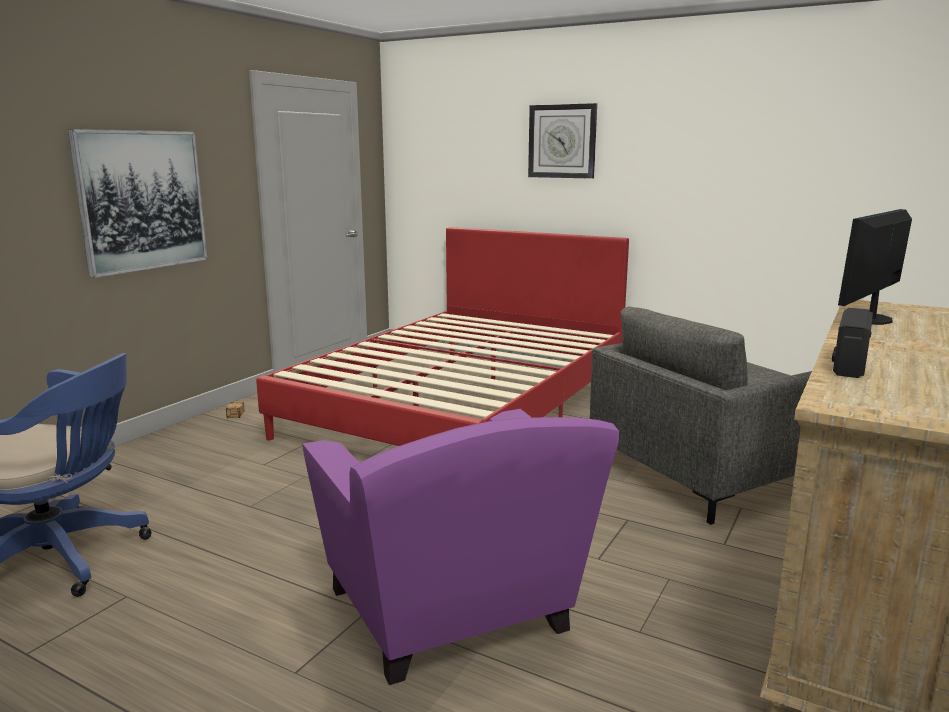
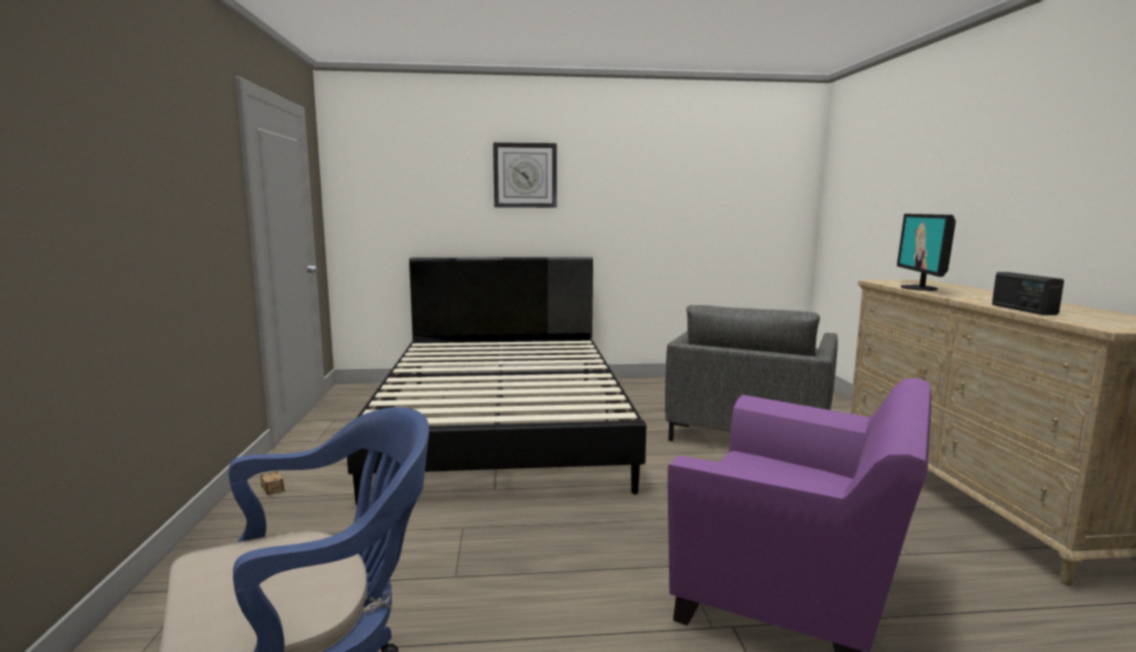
camera: 35 degrees left, 5 degrees down
picture [68,129,207,278] -> none
red bed [256,227,629,446] -> black bed [347,257,646,505]

